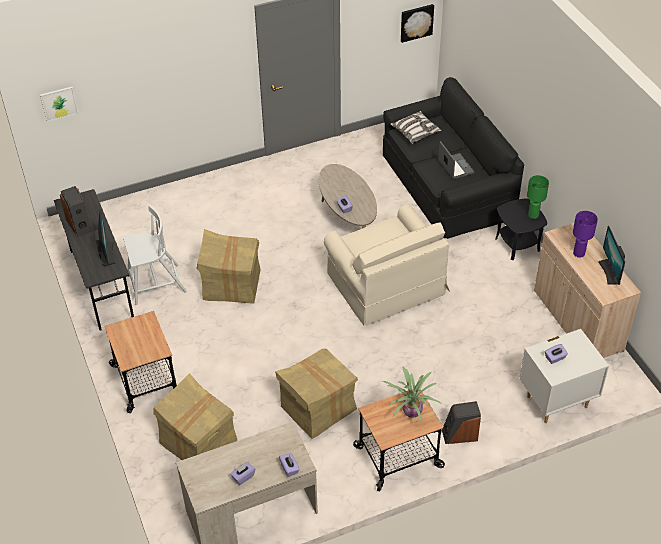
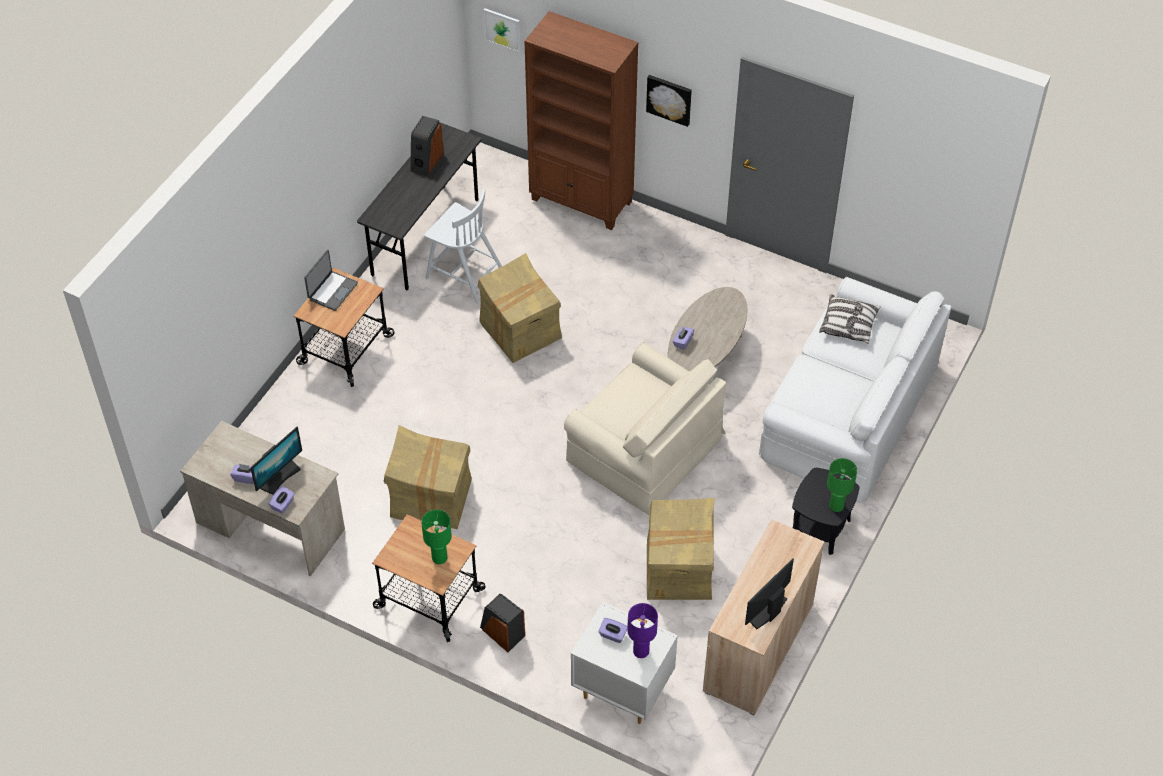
camera: 50 degrees right, 5 degrees up
monitor [95,209,116,267] -> monitor moved to [251,427,302,495]
cardboard box [153,373,237,460] -> cardboard box moved to [647,498,715,600]
beige armchair [324,204,450,326] -> beige armchair turned 75 degrees counterclockwise [564,342,726,515]
potted plant [382,367,442,421] -> green table lamp [421,510,452,564]
black sofa [383,77,524,239] -> white sofa [759,277,951,503]
picture [401,4,434,43] -> picture moved to [646,75,692,127]
laptop [438,141,474,179] -> laptop moved to [304,250,358,311]
purple table lamp [573,211,598,258] -> purple table lamp moved to [627,603,658,658]
none -> brown bookcase [524,11,639,230]

